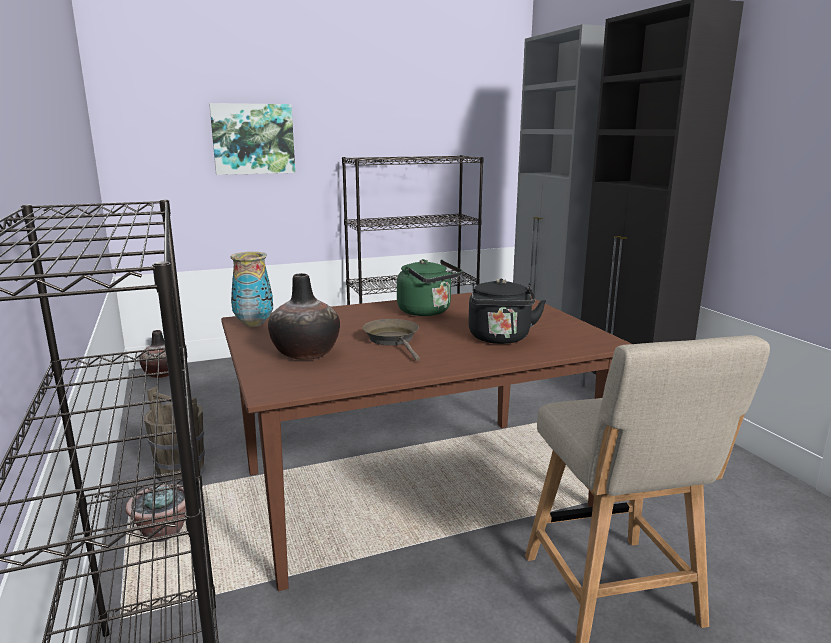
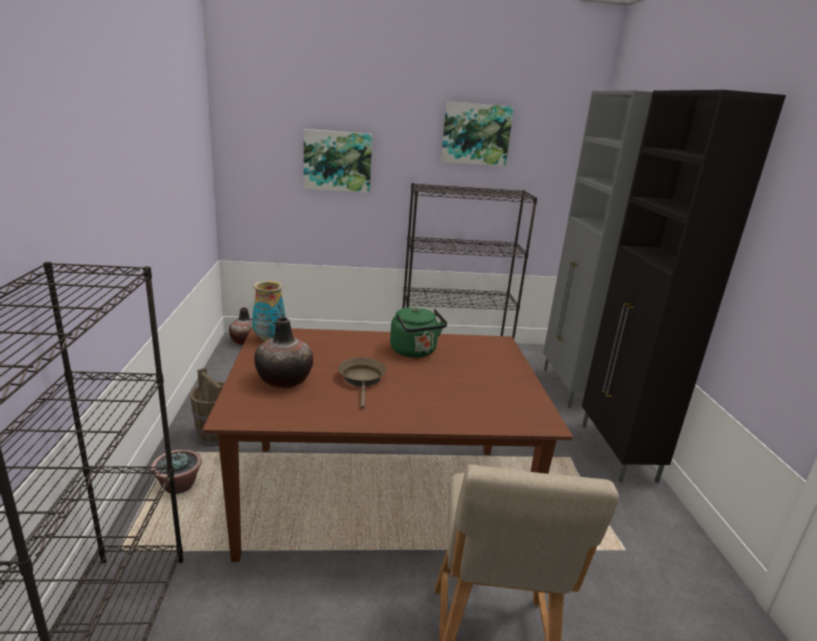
camera: 15 degrees right, 5 degrees up
black kettle [468,278,546,344] -> none
none -> picture [441,101,514,166]

